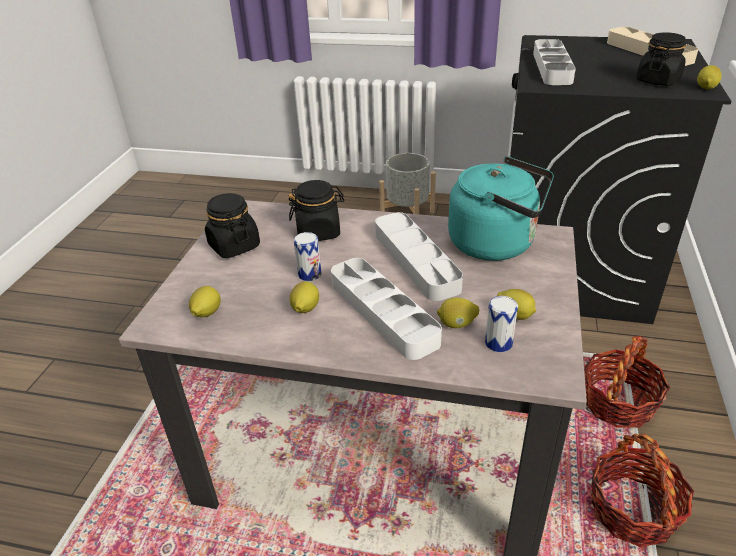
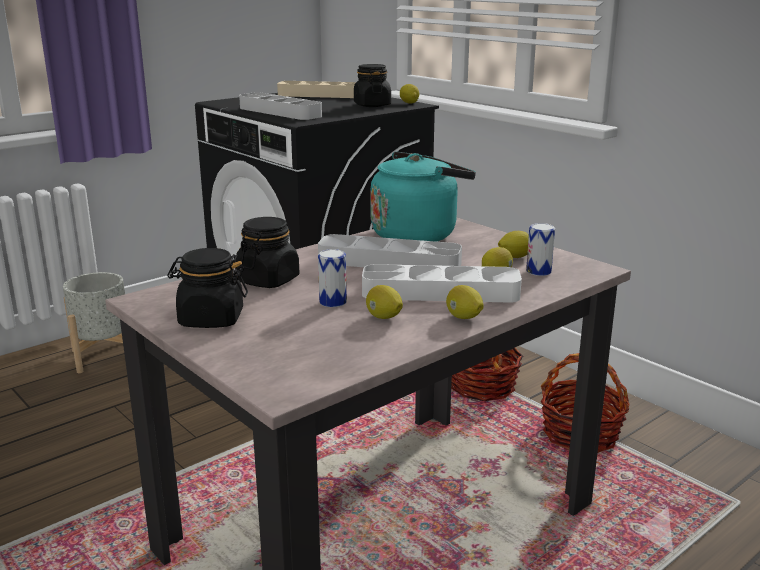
camera: 55 degrees left, 15 degrees down
lemon [189,286,221,317] -> lemon moved to [446,285,484,319]

